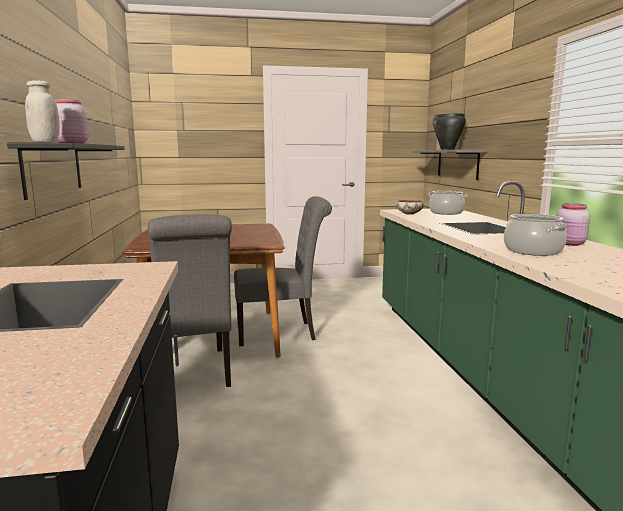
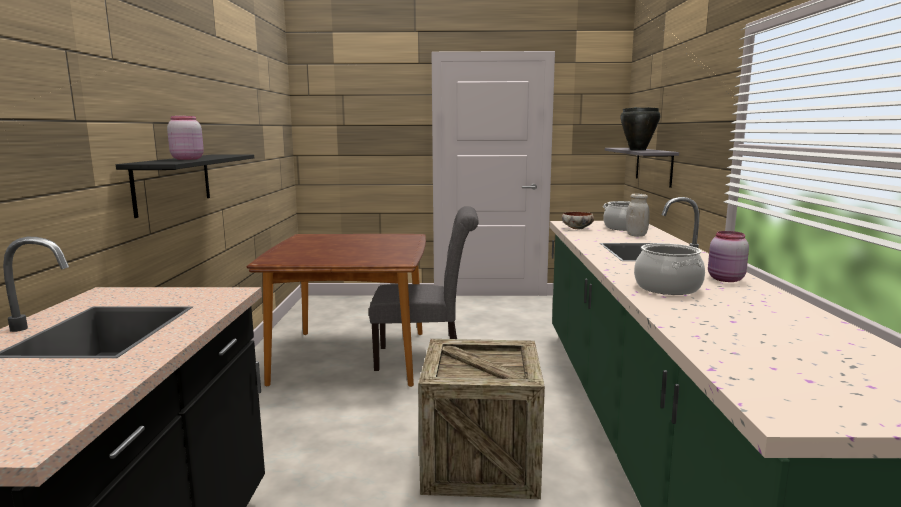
camera: 10 degrees right, 0 degrees up
white jar [25,80,60,143] -> white jar moved to [626,193,650,236]
grey chair [148,214,232,387] -> none
none -> crate [418,339,545,499]

